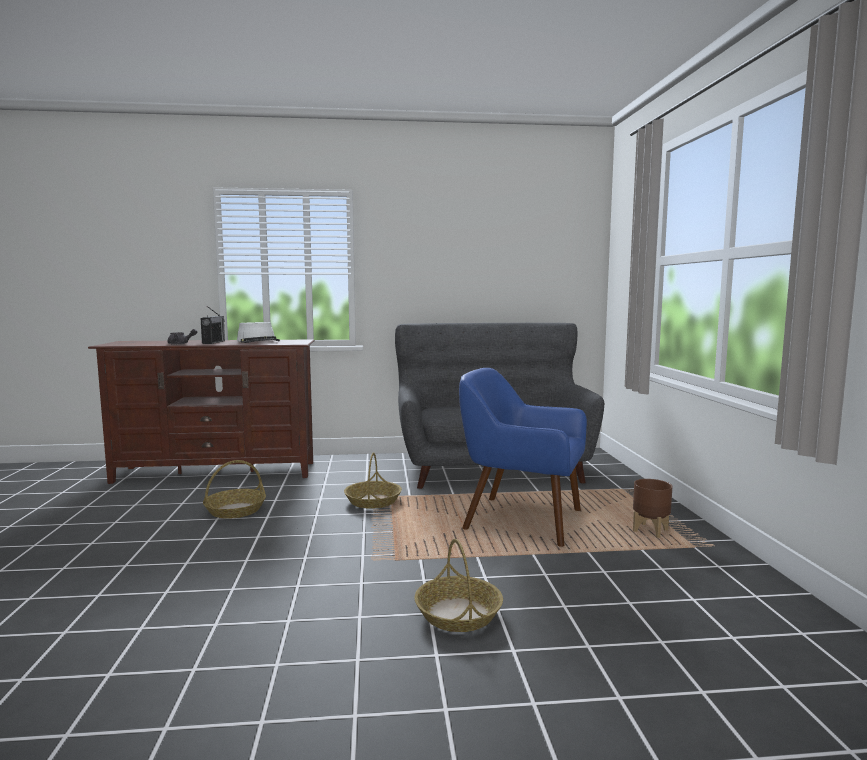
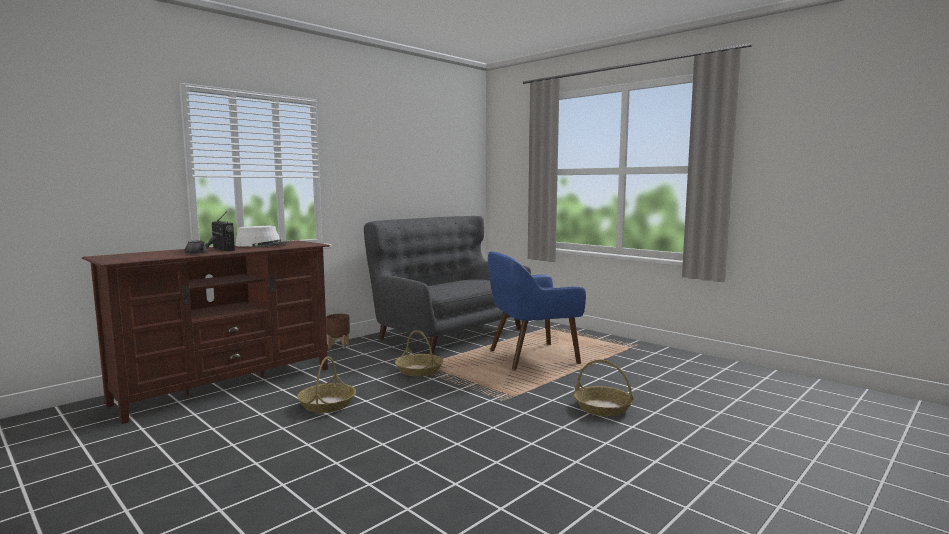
camera: 40 degrees left, 0 degrees up
brown planter [633,479,673,538] -> brown planter moved to [326,314,350,349]

